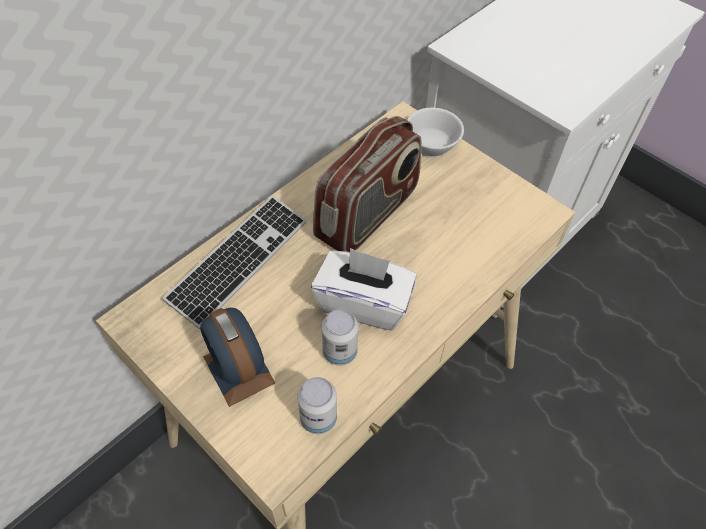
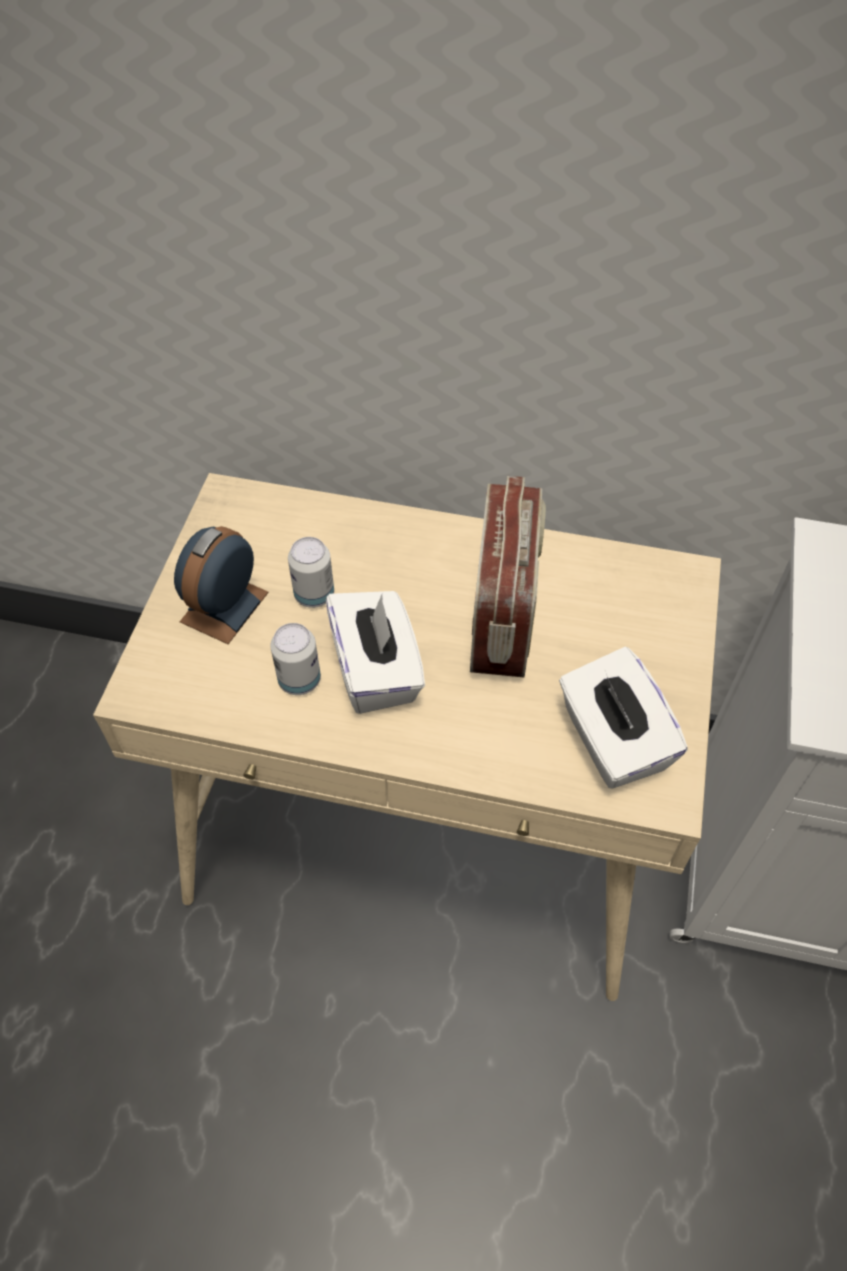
camera: 60 degrees right, 0 degrees up
keyboard [162,196,306,329] -> none
can [297,377,337,434] -> can moved to [288,537,334,608]
radio [313,116,422,252] -> radio turned 90 degrees counterclockwise [470,476,546,677]
white cup [407,108,464,158] -> none
none -> white tissue box [559,647,688,789]

